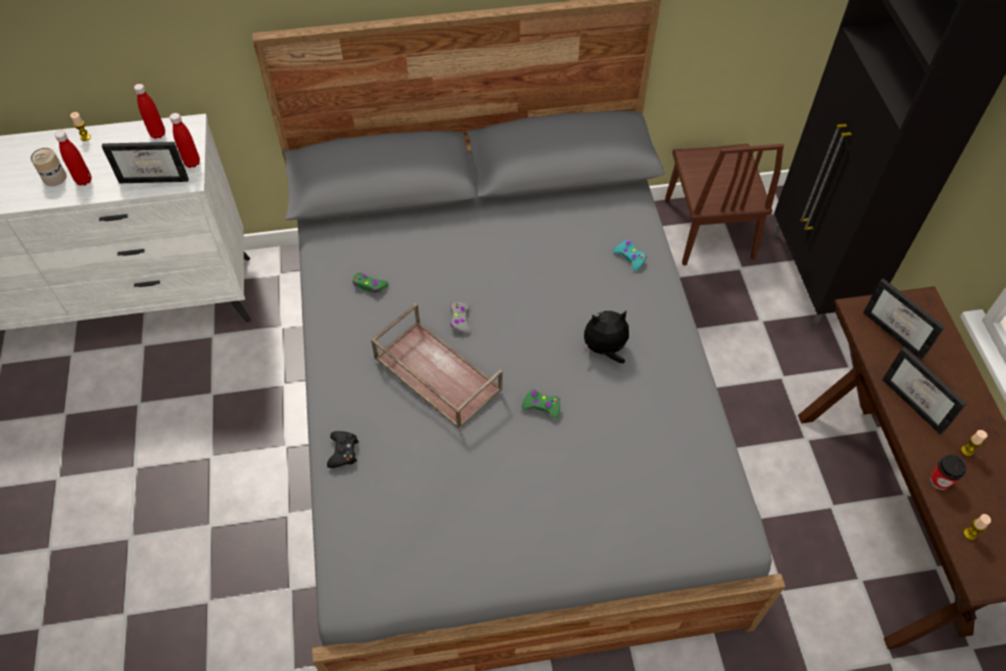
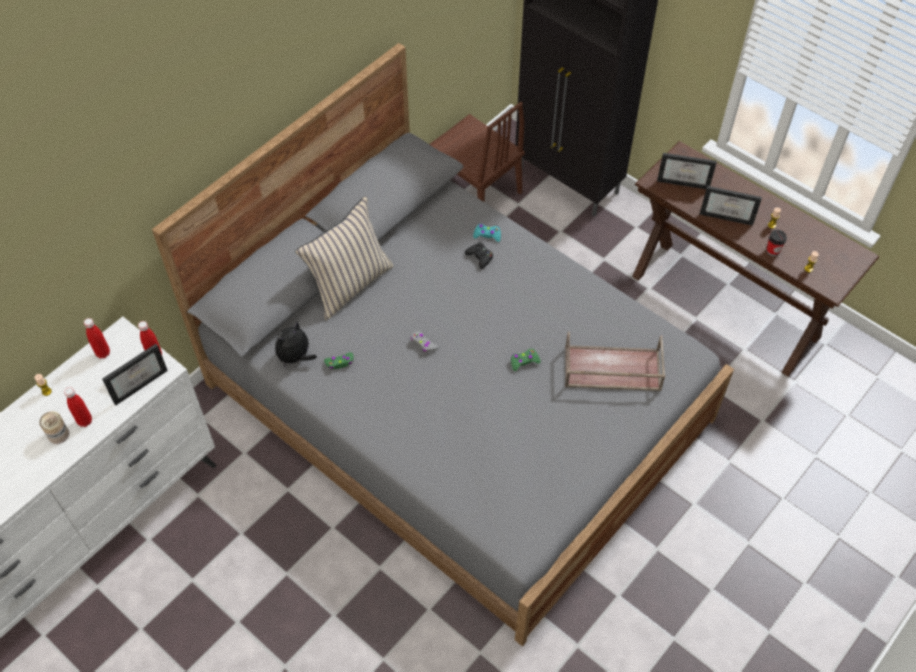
camera: 40 degrees left, 0 degrees up
black game controller [327,431,359,468] -> black game controller moved to [465,242,493,269]
brown tray [371,303,503,430] -> brown tray moved to [565,332,665,391]
plush toy [583,310,629,363] -> plush toy moved to [275,321,317,368]
none -> beige pillow [295,196,394,320]

